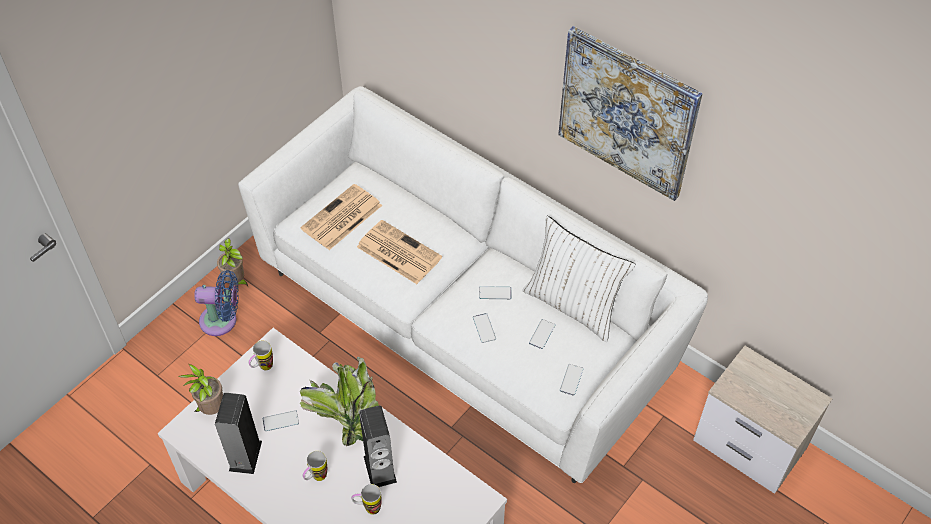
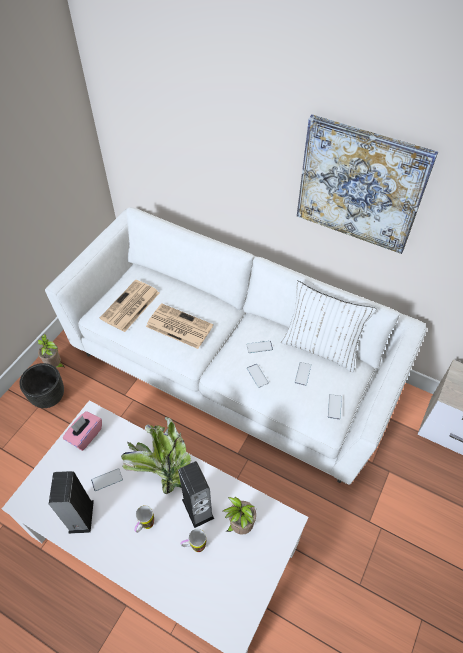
camera: 10 degrees left, 0 degrees up
potted plant [179,364,223,415] -> potted plant moved to [223,497,256,535]
blue fan [194,270,239,336] -> black planter [19,363,64,408]
mug [249,340,273,370] -> pink tissue box [63,411,102,451]

